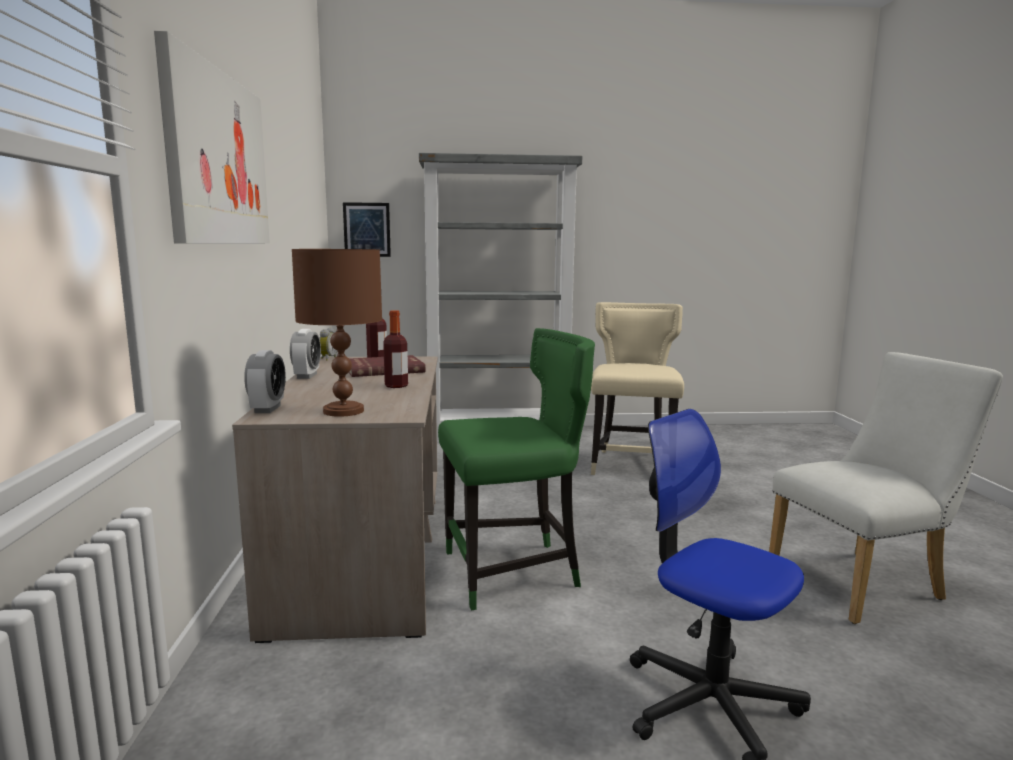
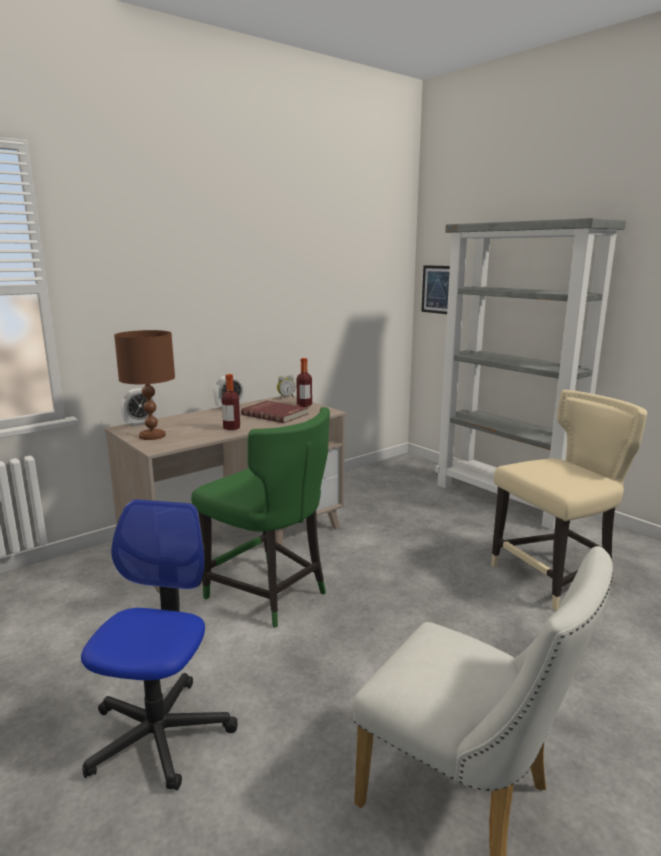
camera: 55 degrees right, 5 degrees up
picture [154,31,270,244] -> none

